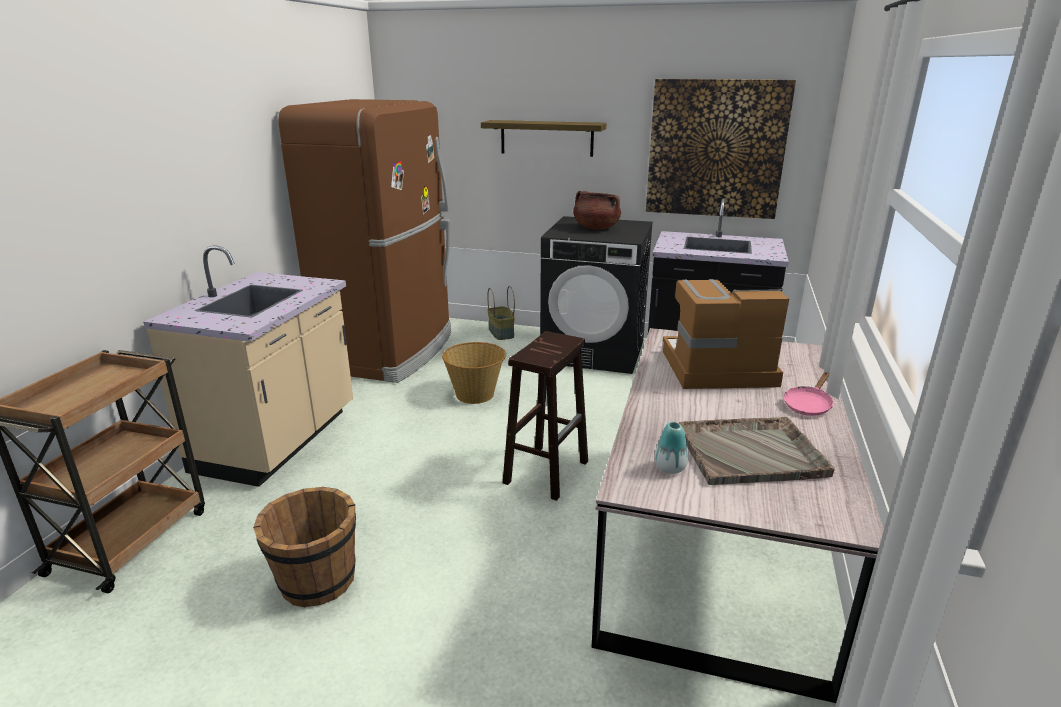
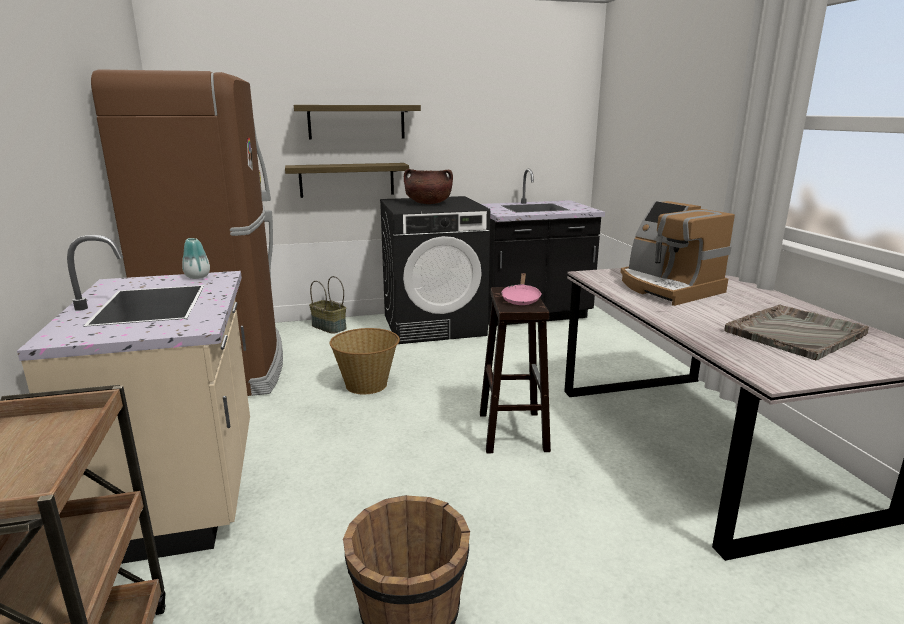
camera: 30 degrees left, 5 degrees down
picture [646,79,796,219] -> none
vase [655,422,688,474] -> vase moved to [182,238,210,279]
coffee machine [663,279,789,389] -> coffee machine turned 90 degrees counterclockwise [621,201,735,306]
pink frying pan [784,372,833,416] -> pink frying pan moved to [501,273,542,305]
none -> shelf [285,163,409,198]

